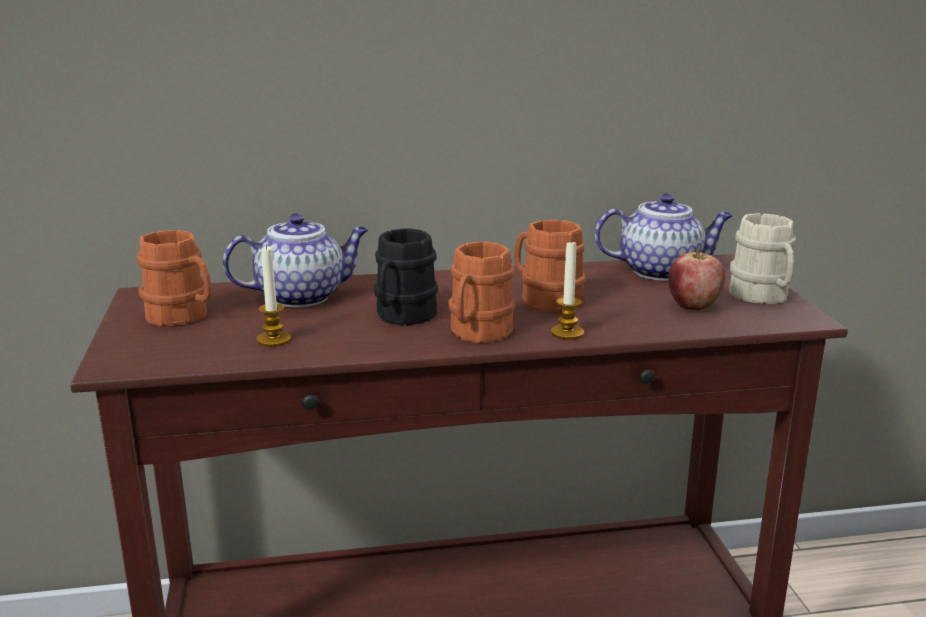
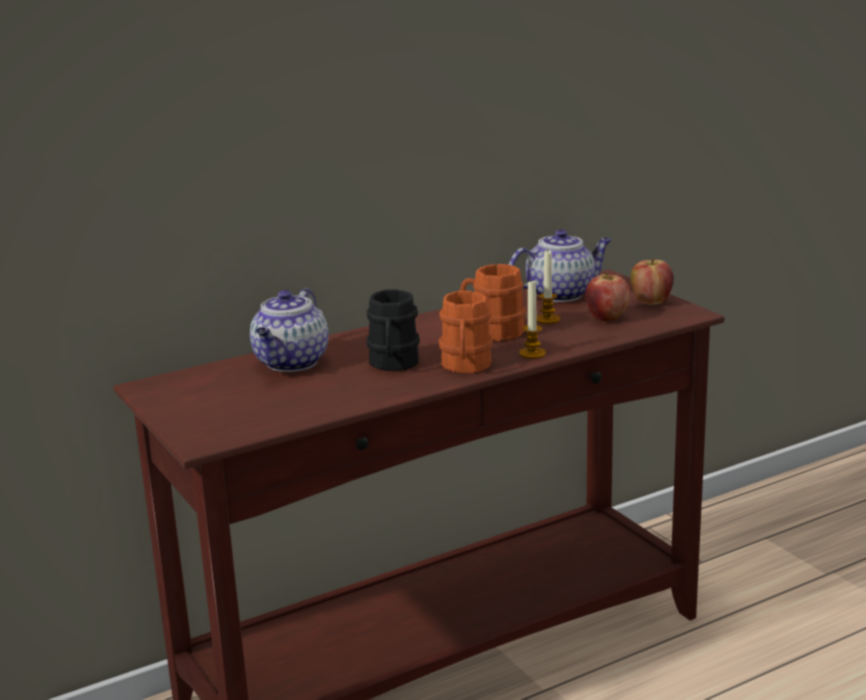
camera: 20 degrees left, 0 degrees up
orange mug [136,230,211,326] -> none
teapot [223,213,368,307] -> teapot turned 150 degrees clockwise [250,288,329,372]
candle [257,245,291,347] -> candle moved to [536,250,560,324]
beige mug [729,213,796,304] -> apple [630,259,674,305]

